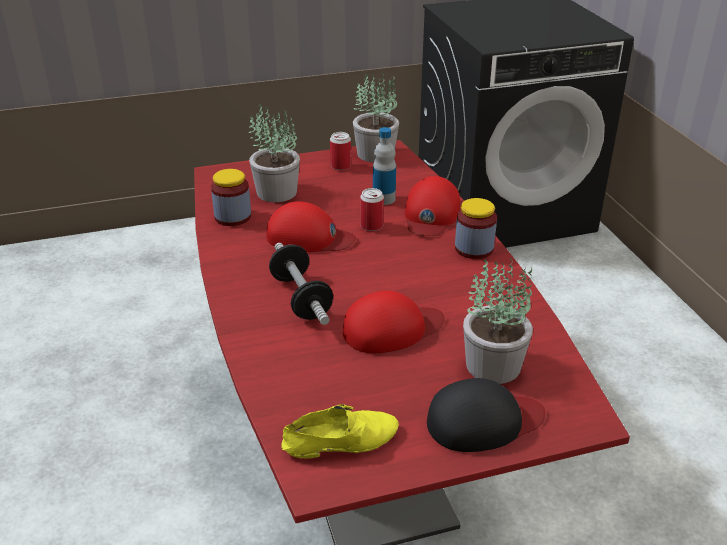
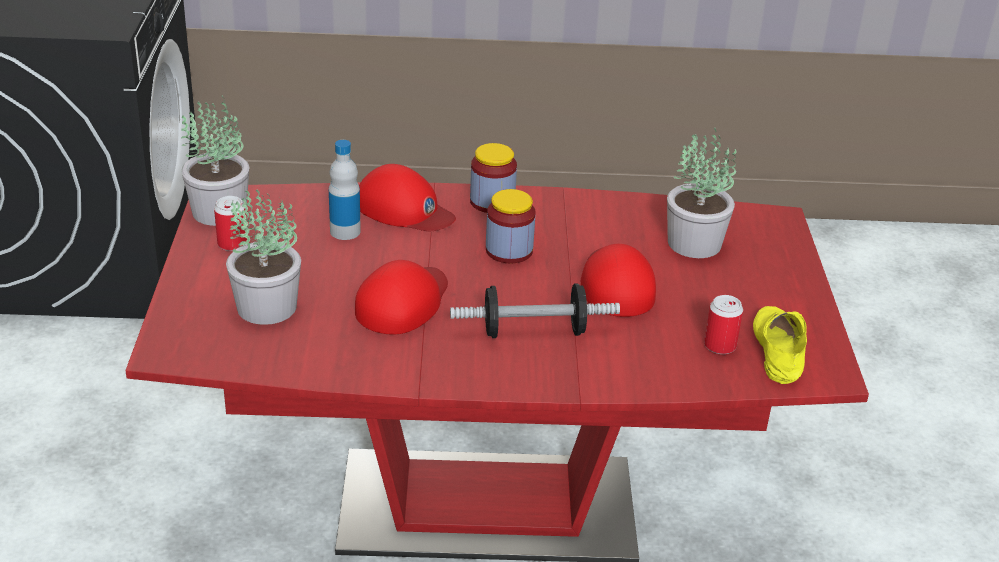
camera: 75 degrees left, 0 degrees up
jar [211,169,251,226] -> jar moved to [486,189,536,263]
can [360,188,384,231] -> can moved to [704,295,743,354]
black cap [427,378,545,452] -> none

